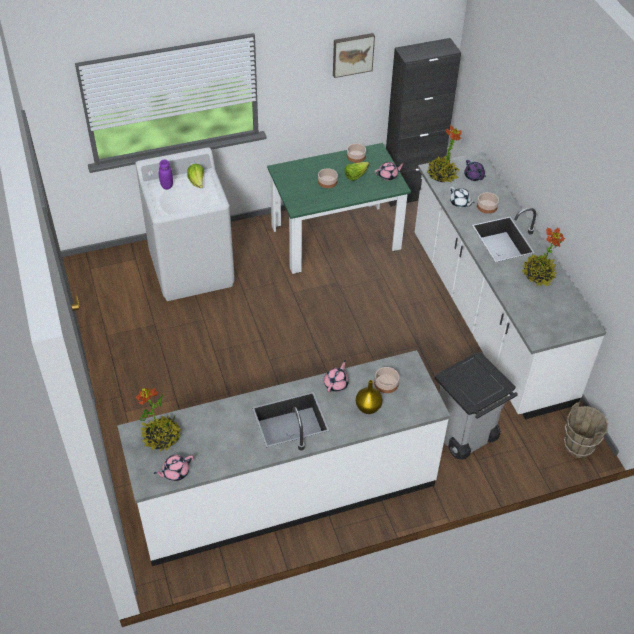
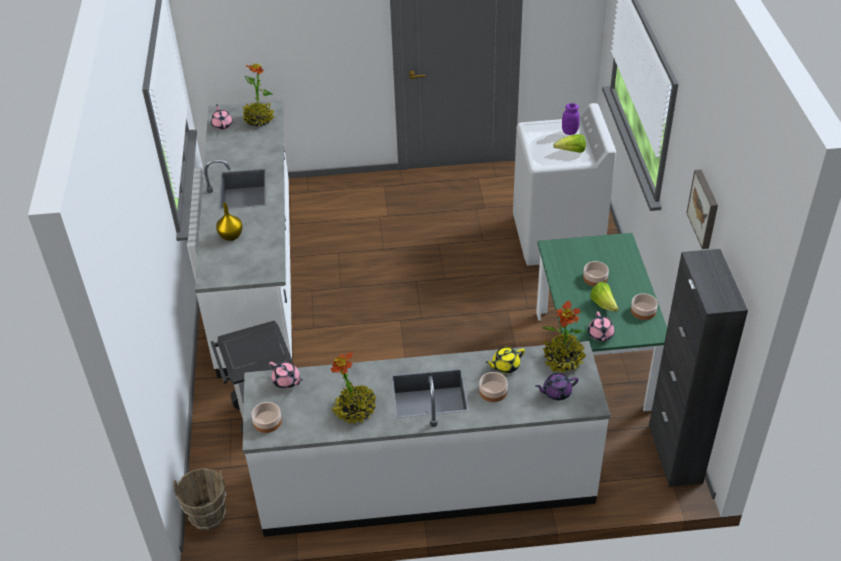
camera: 105 degrees right, 5 degrees down
pink teapot [324,360,349,392] -> pink teapot moved to [269,362,303,389]
bowl [374,367,400,393] -> bowl moved to [251,402,282,433]
white teapot [450,187,475,208] -> yellow teapot [485,347,525,373]

